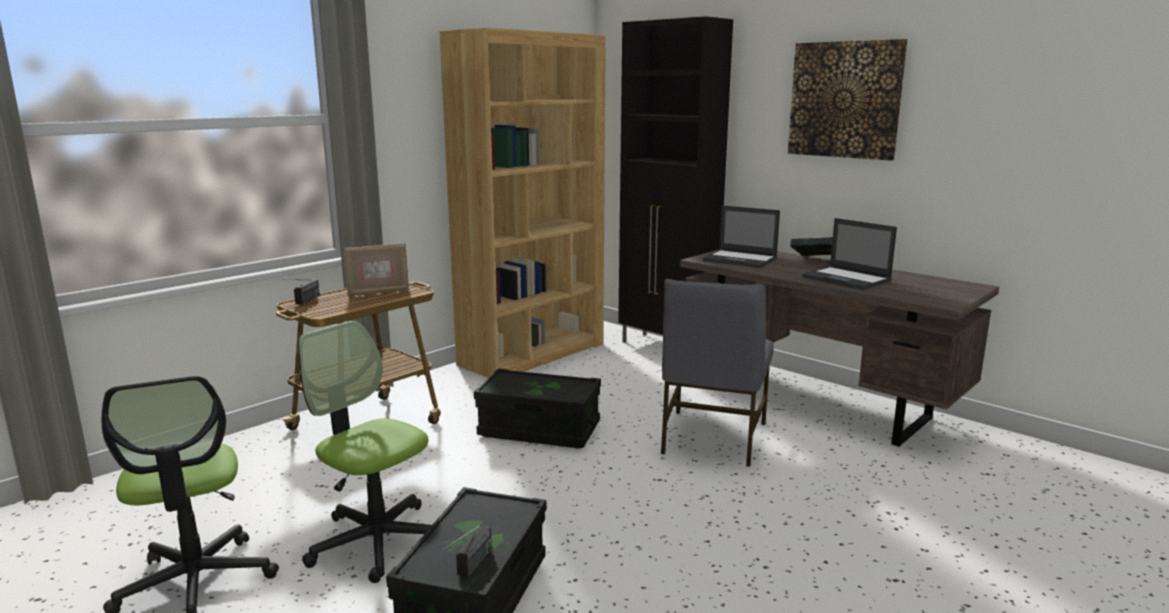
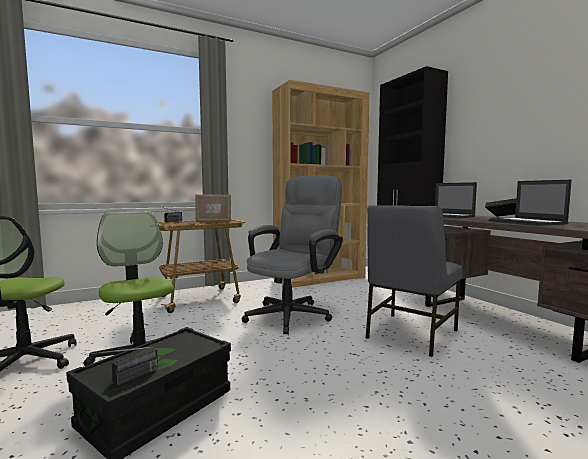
camera: 20 degrees right, 10 degrees down
black storage box [474,368,601,448] -> grey office chair [242,175,343,334]
picture [788,39,908,160] -> none

